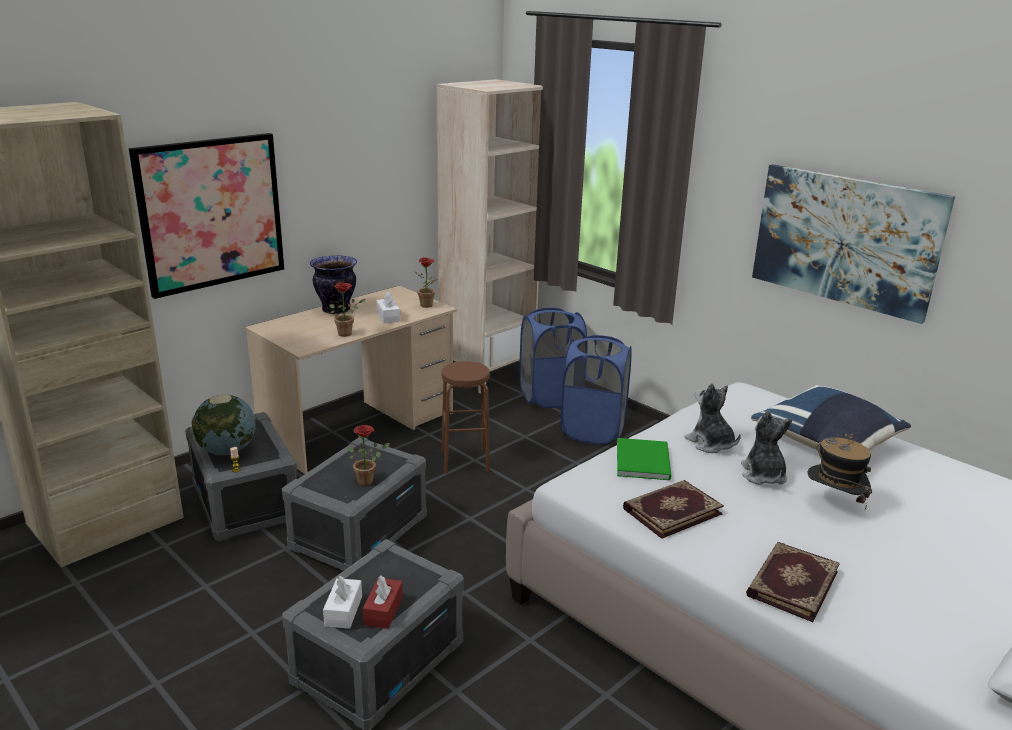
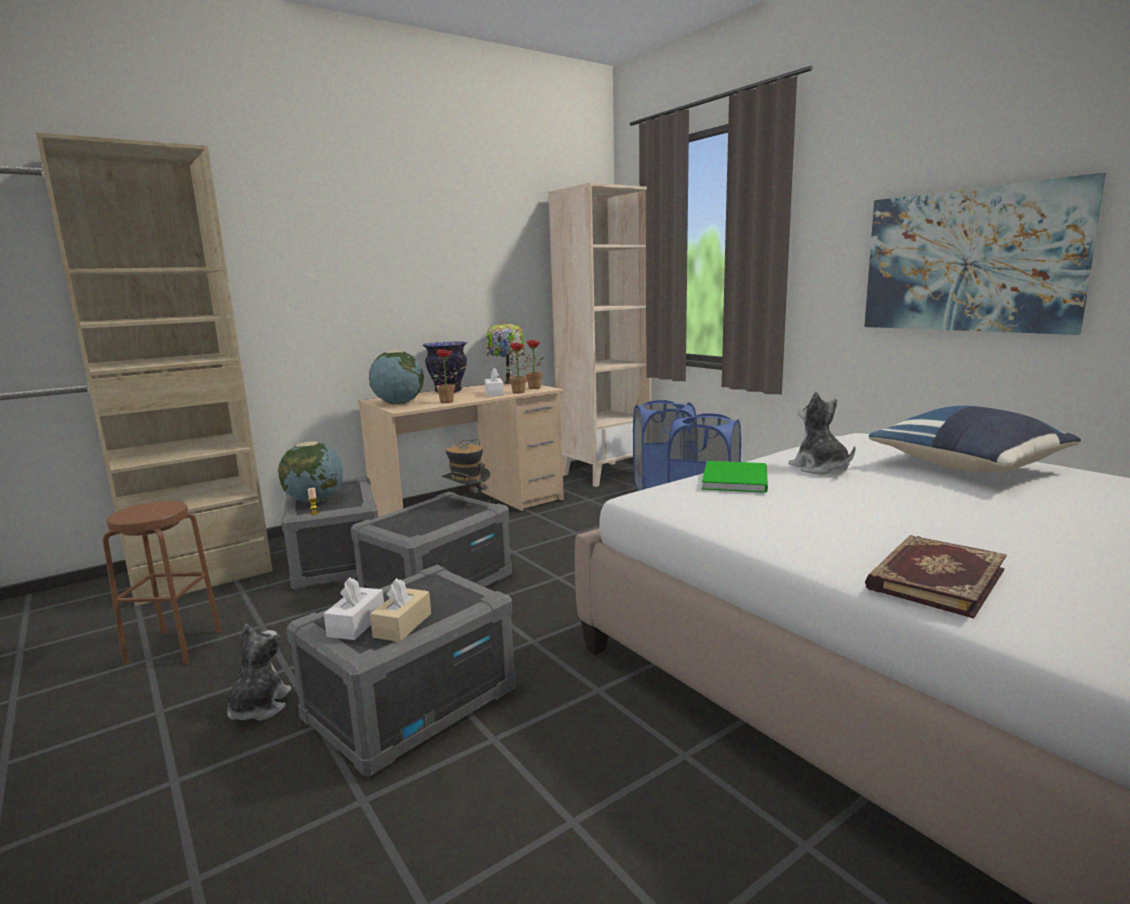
camera: 10 degrees right, 10 degrees down
picture [129,133,284,299] -> none
potted plant [348,425,390,486] -> potted plant moved to [506,343,537,394]
red tissue box [363,576,403,629] -> beige tissue box [370,578,431,642]
brown stool [441,361,490,474] -> brown stool moved to [103,501,221,665]
book [623,480,724,539] -> none
plush toy [741,411,792,485] -> plush toy moved to [227,624,292,720]
hat [808,434,872,510] -> hat moved to [442,439,490,504]
none -> globe [369,350,424,404]
none -> table lamp [486,322,524,384]

